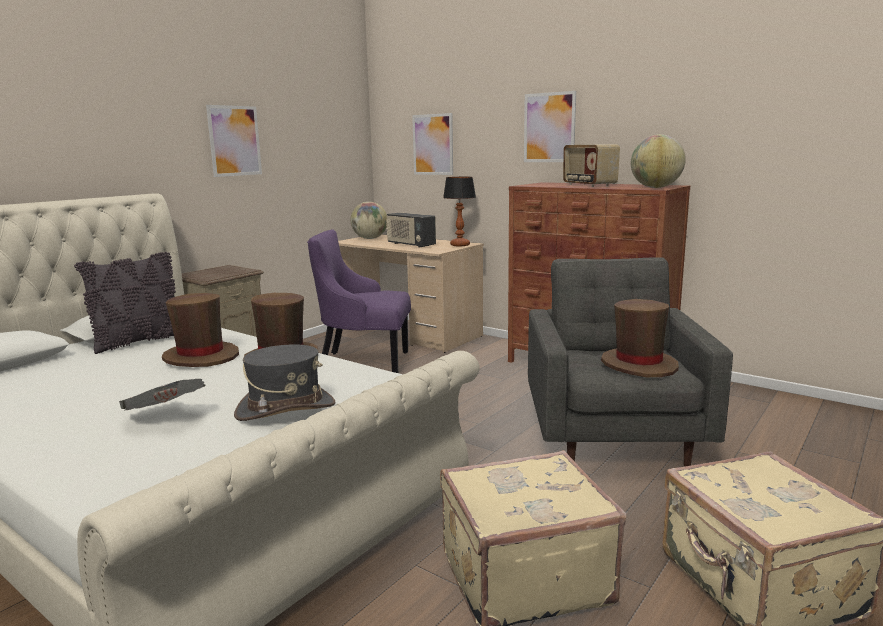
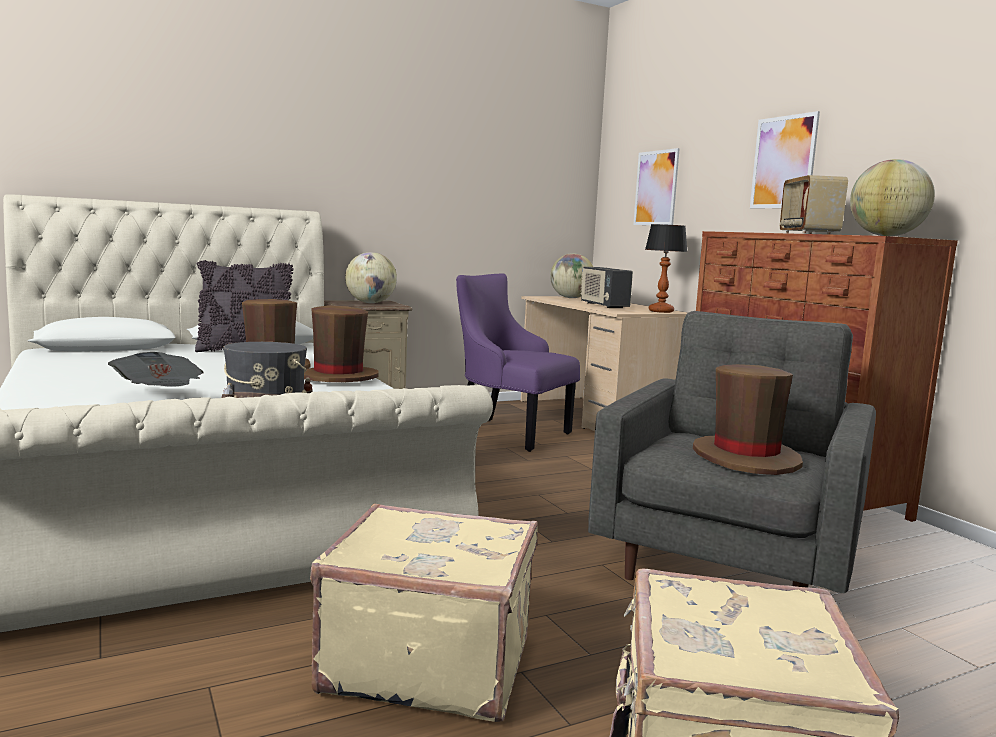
camera: 25 degrees right, 5 degrees down
picture [206,105,262,177] -> none
none -> globe [345,252,397,303]

